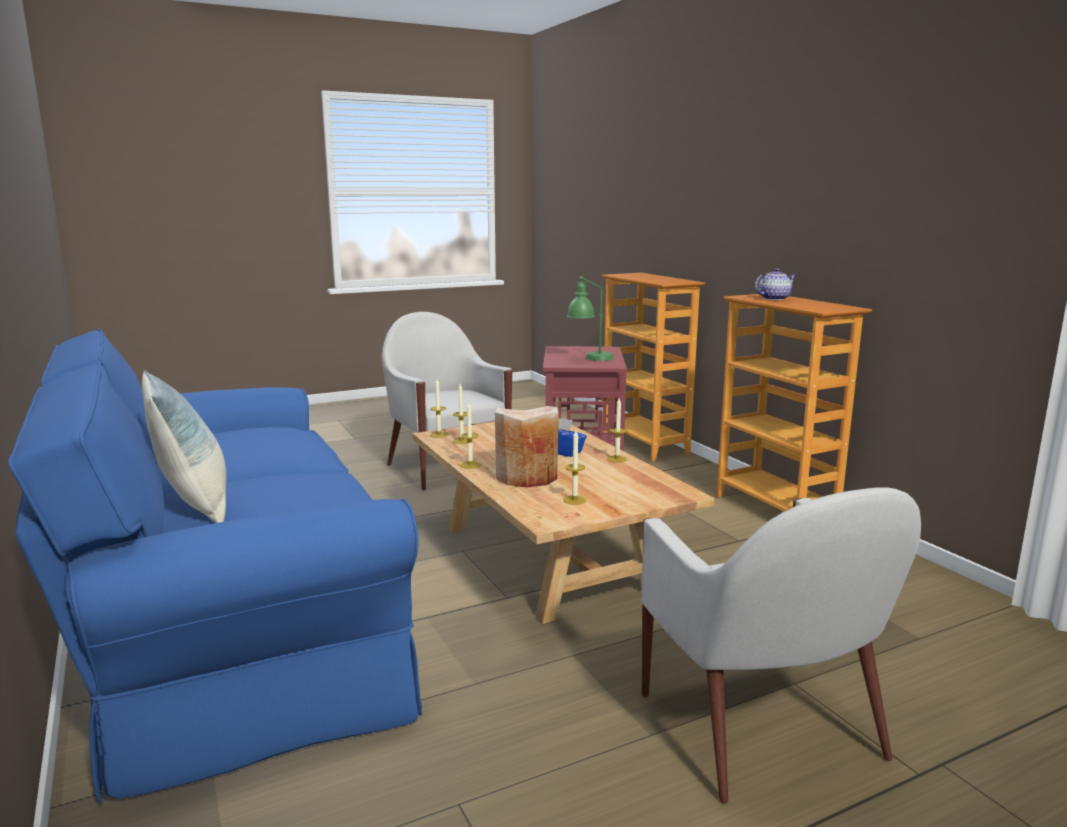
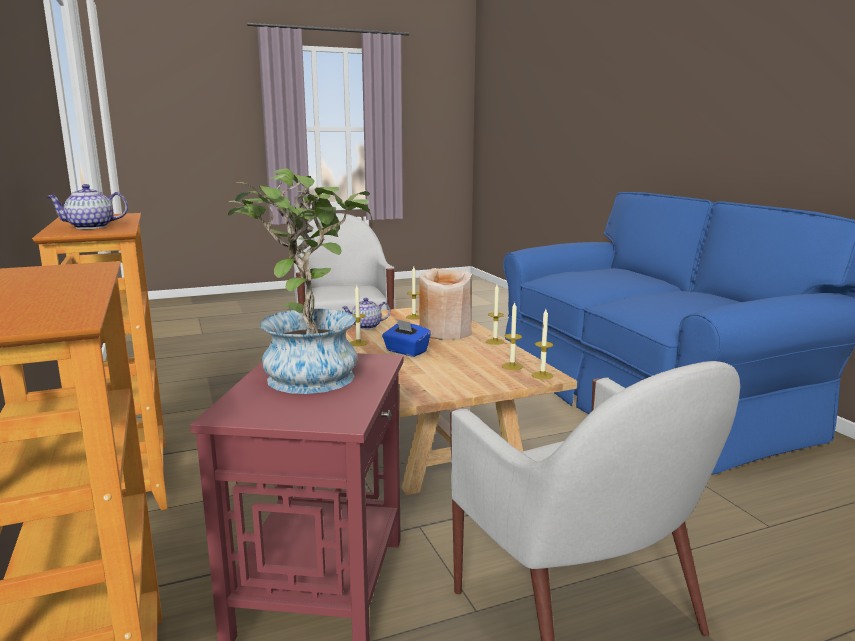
camera: 175 degrees left, 0 degrees up
pillow [142,370,226,523] -> none
green table lamp [567,276,614,361] -> potted plant [228,168,372,394]
none -> teapot [341,298,390,330]

